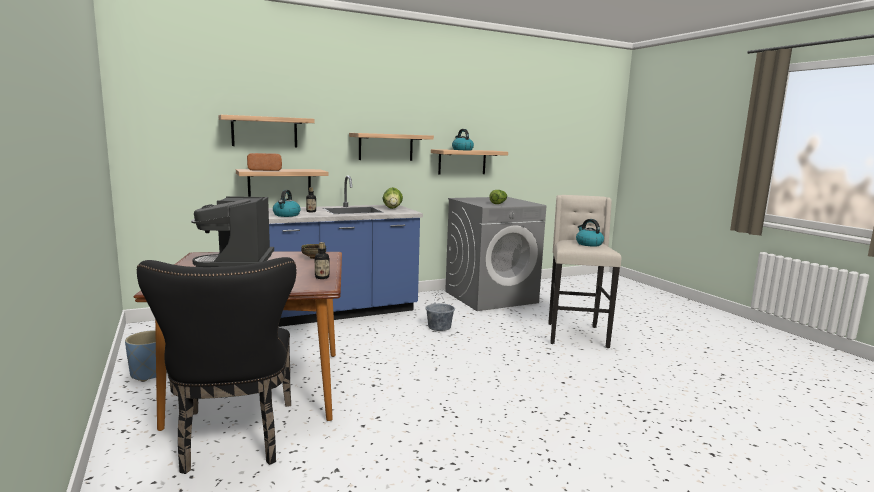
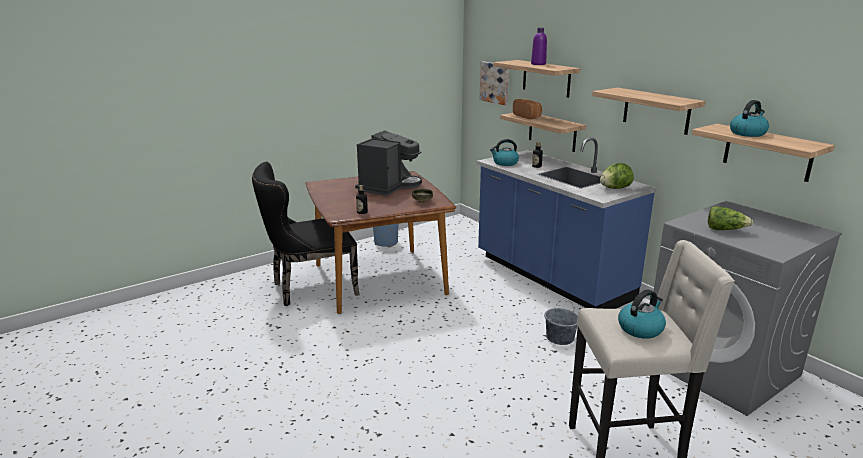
camera: 80 degrees right, 10 degrees up
coffee machine [191,196,274,267] -> coffee machine turned 135 degrees clockwise [355,130,422,196]
none -> picture [480,62,509,105]
none -> purple bottle [531,28,547,65]

